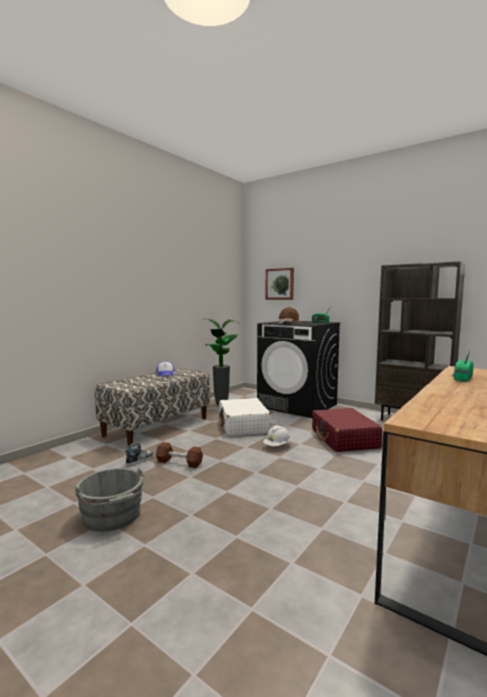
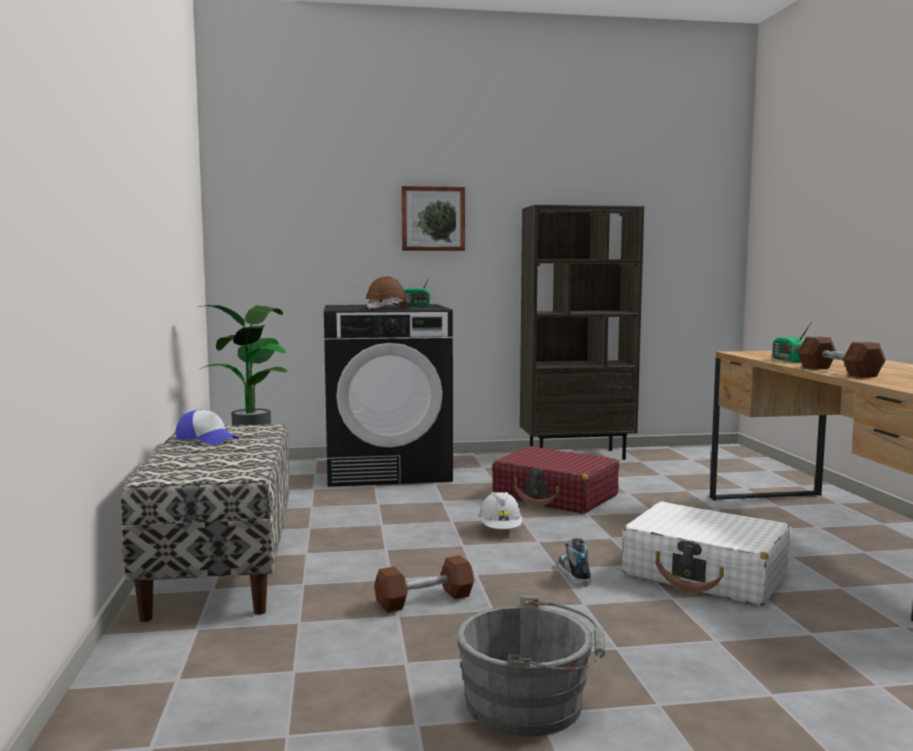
camera: 45 degrees left, 0 degrees up
shoe [125,442,154,467] -> shoe moved to [558,538,591,586]
white suitcase [219,398,271,436] -> white suitcase moved to [622,502,791,606]
picture [265,268,294,300] -> picture moved to [401,186,465,251]
none -> brown dumbbell [797,337,886,378]

